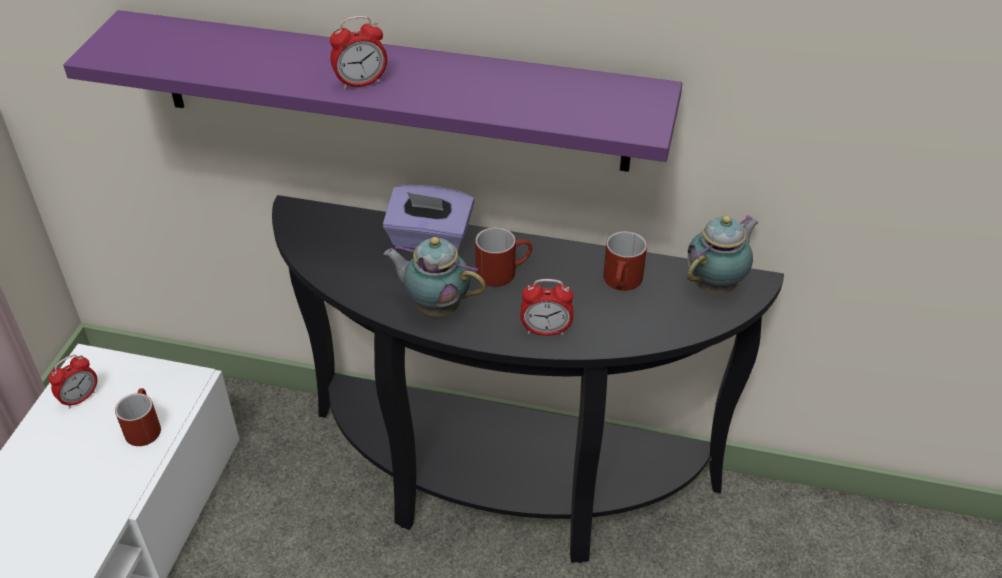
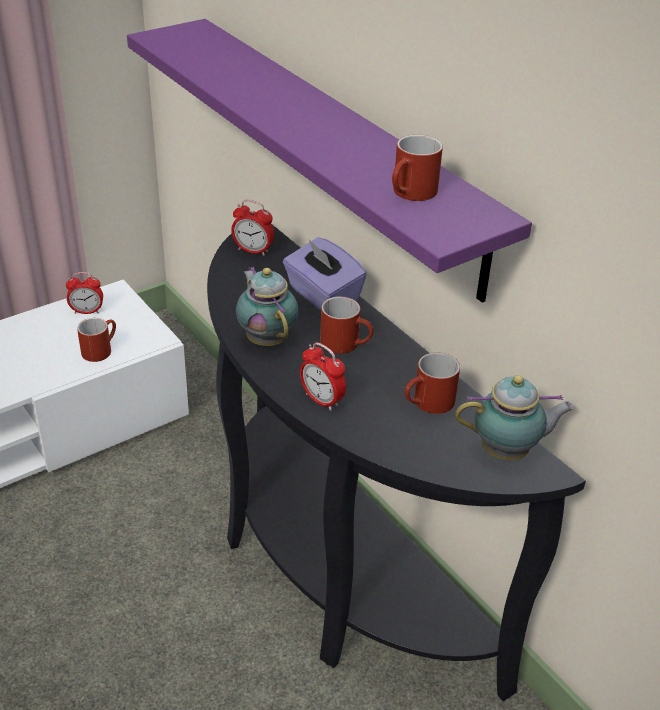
camera: 40 degrees right, 5 degrees down
alarm clock [330,16,387,89] -> alarm clock moved to [231,200,274,256]
none -> red mug [392,135,443,201]

